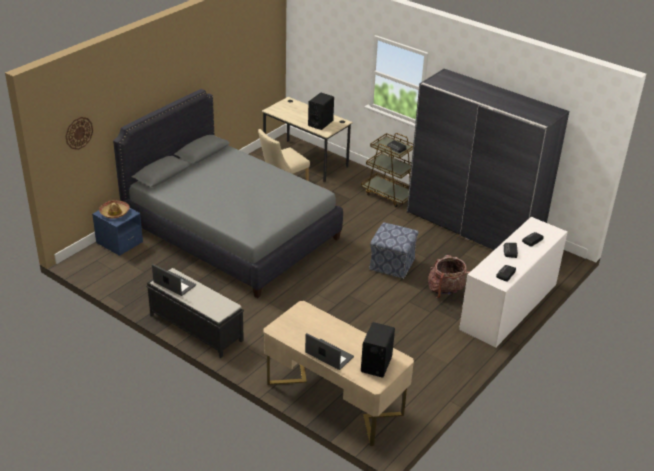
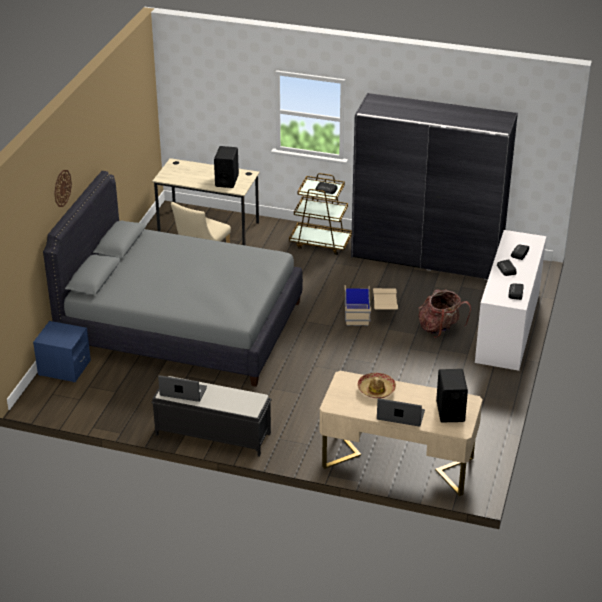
camera: 20 degrees left, 0 degrees up
wall clock [65,117,93,150] -> wall clock moved to [54,170,72,207]
hat [99,200,130,219] -> hat moved to [357,373,396,399]
ottoman [369,222,419,279] -> beige storage box [344,286,398,326]

